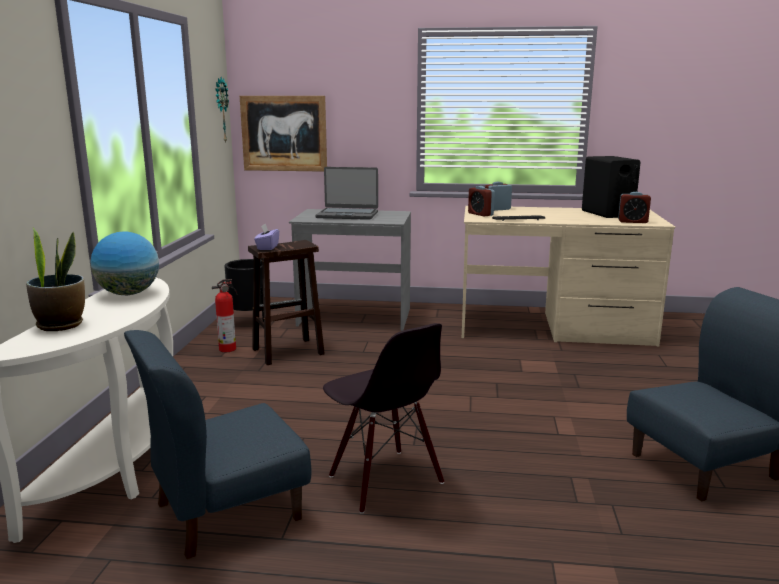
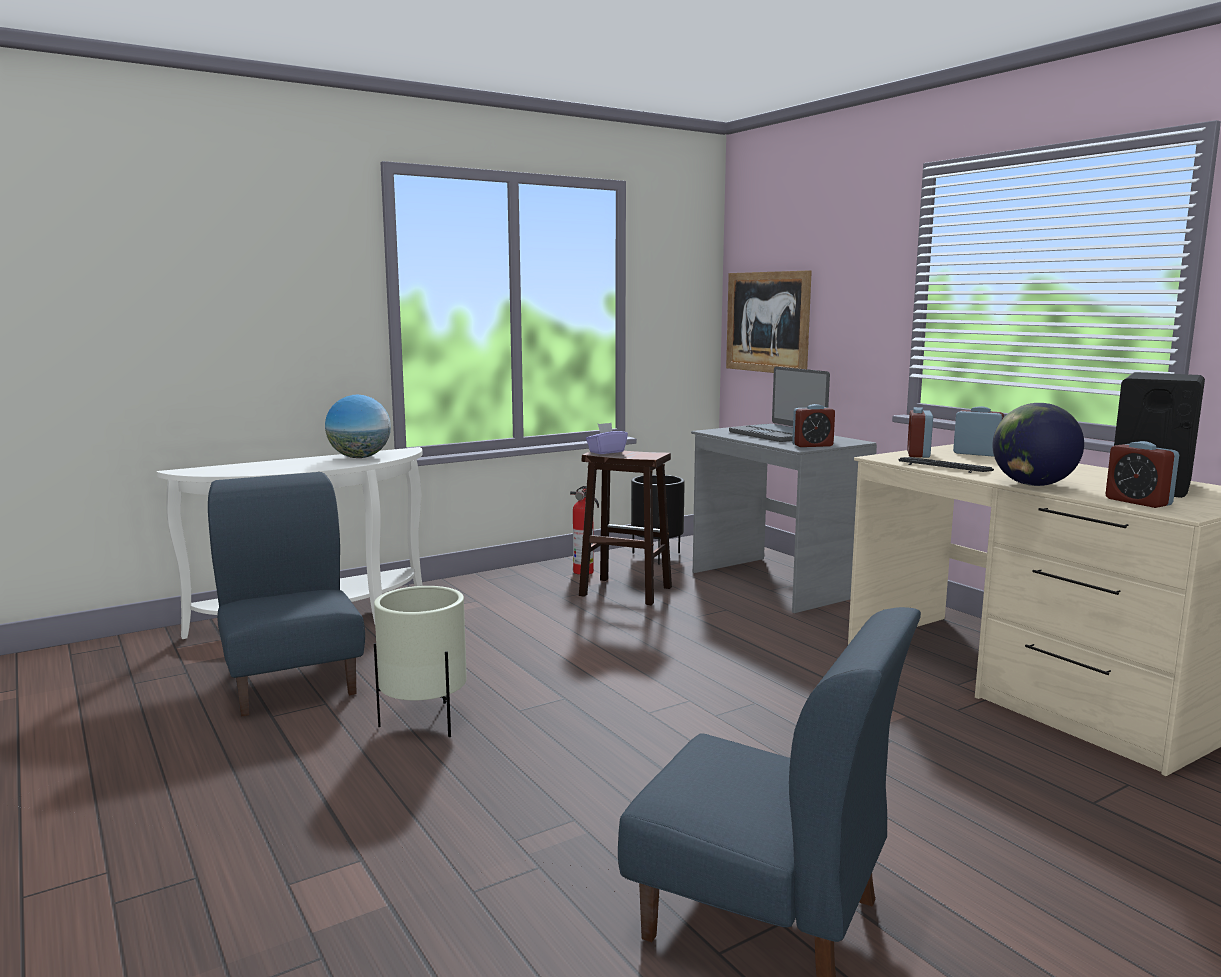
camera: 50 degrees right, 5 degrees down
potted plant [26,228,85,331] -> none
blue chair [124,330,312,559] -> blue chair turned 45 degrees clockwise [208,472,365,717]
wall clock [215,77,229,143] -> none
black chair [323,323,444,514] -> beige planter [374,586,467,737]
none -> alarm clock [792,404,835,447]
none -> globe [993,403,1084,486]

